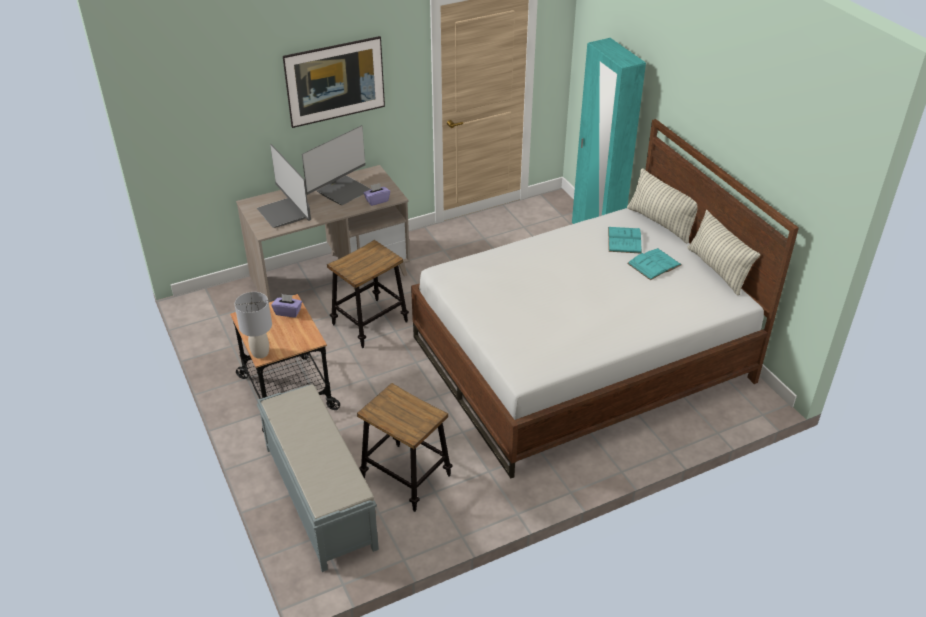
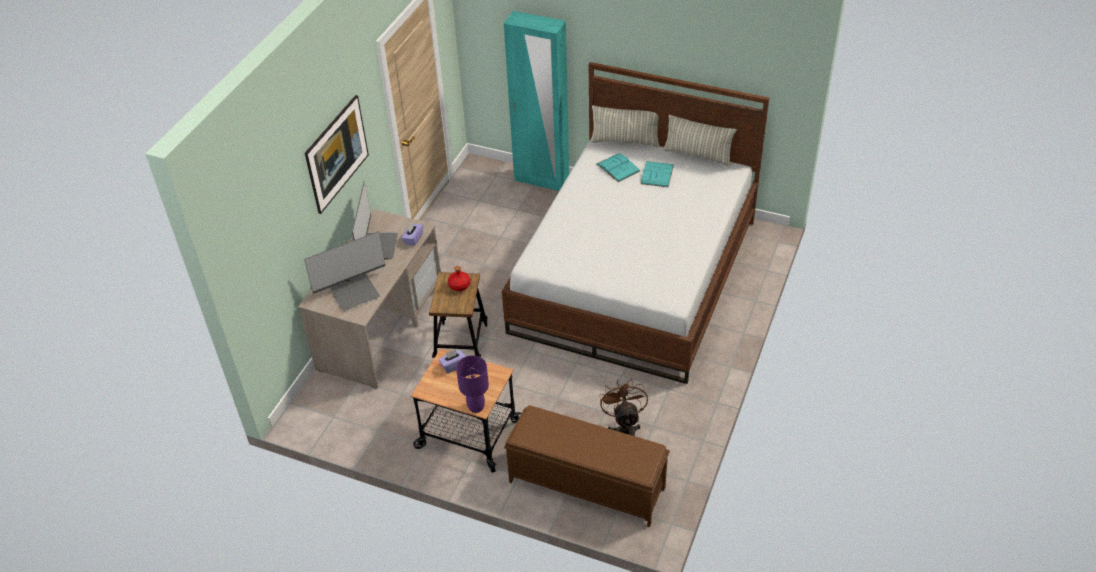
camera: 40 degrees left, 5 degrees up
grey table lamp [235,292,272,359] -> purple table lamp [456,355,489,413]
monitor [257,144,311,228] -> monitor turned 45 degrees counterclockwise [304,231,385,311]
grey bench [257,384,379,572] -> brown bench [504,405,670,527]
stool [357,383,453,512] -> brown fan [600,379,648,436]
none -> red bottle [448,266,471,291]

